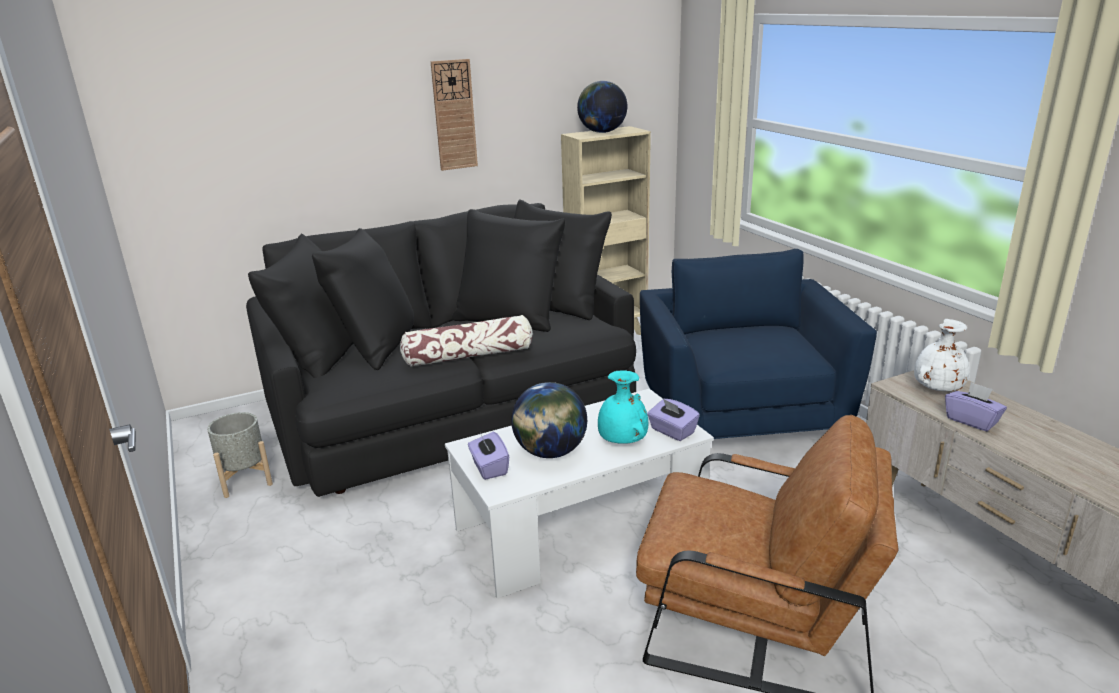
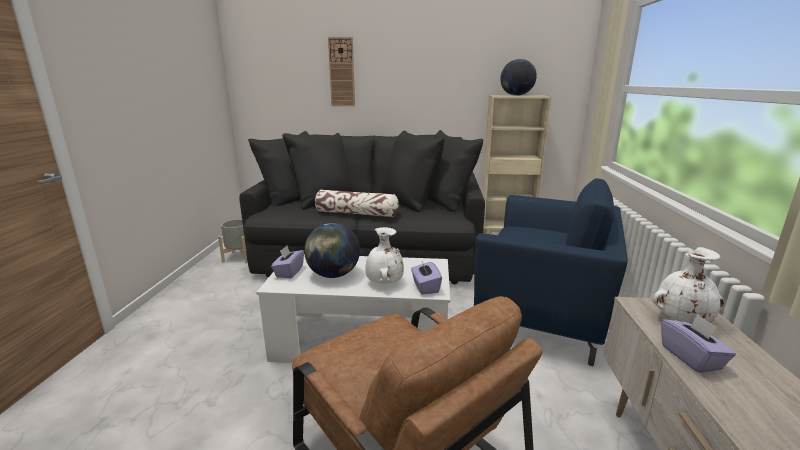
camera: 30 degrees right, 5 degrees down
wall clock [431,59,478,171] -> wall clock moved to [328,37,355,106]
turquoise vase [598,370,648,444] -> white vase [366,227,404,284]
blue armchair [640,249,877,439] -> blue armchair turned 90 degrees clockwise [474,178,628,366]

